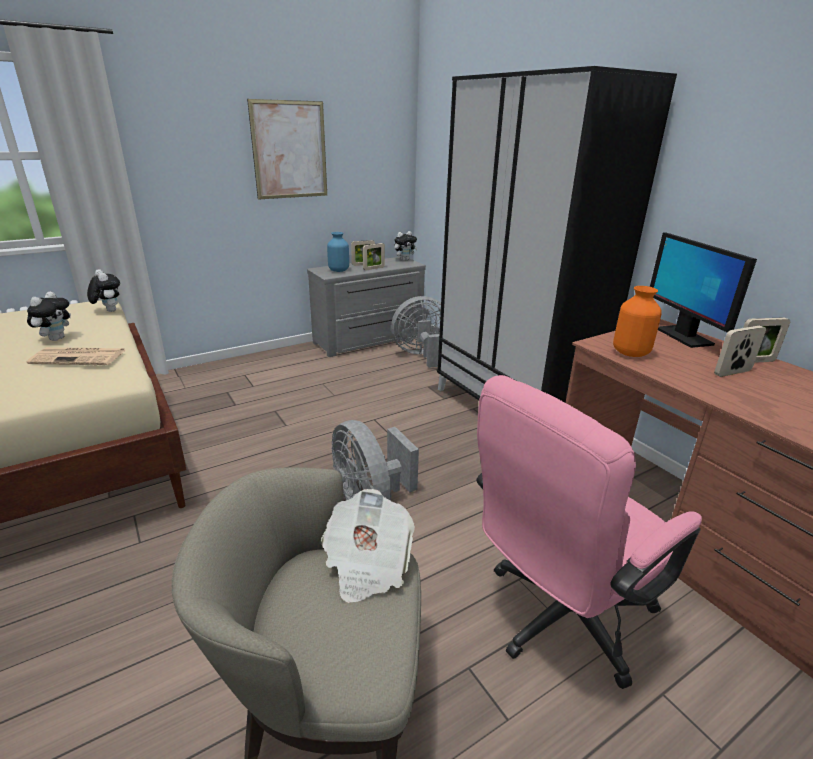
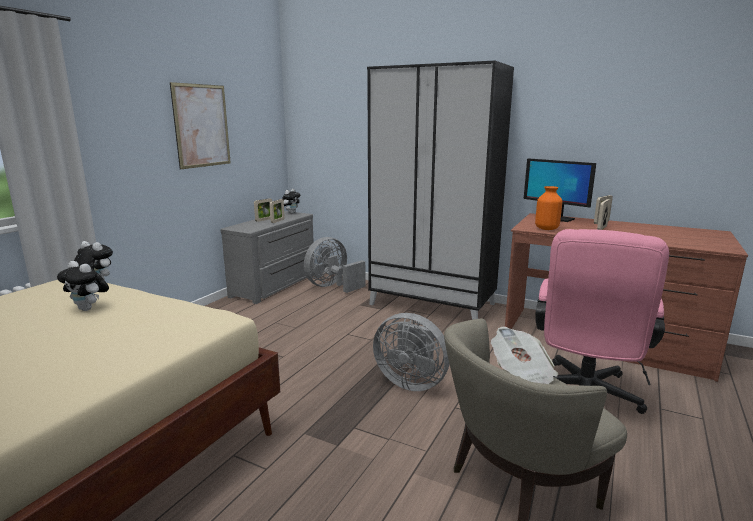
camera: 30 degrees left, 10 degrees down
plush toy [27,291,71,341] -> plush toy turned 135 degrees clockwise [57,261,109,311]
newspaper [27,347,125,365] -> none
blue vase [327,232,349,272] -> none

